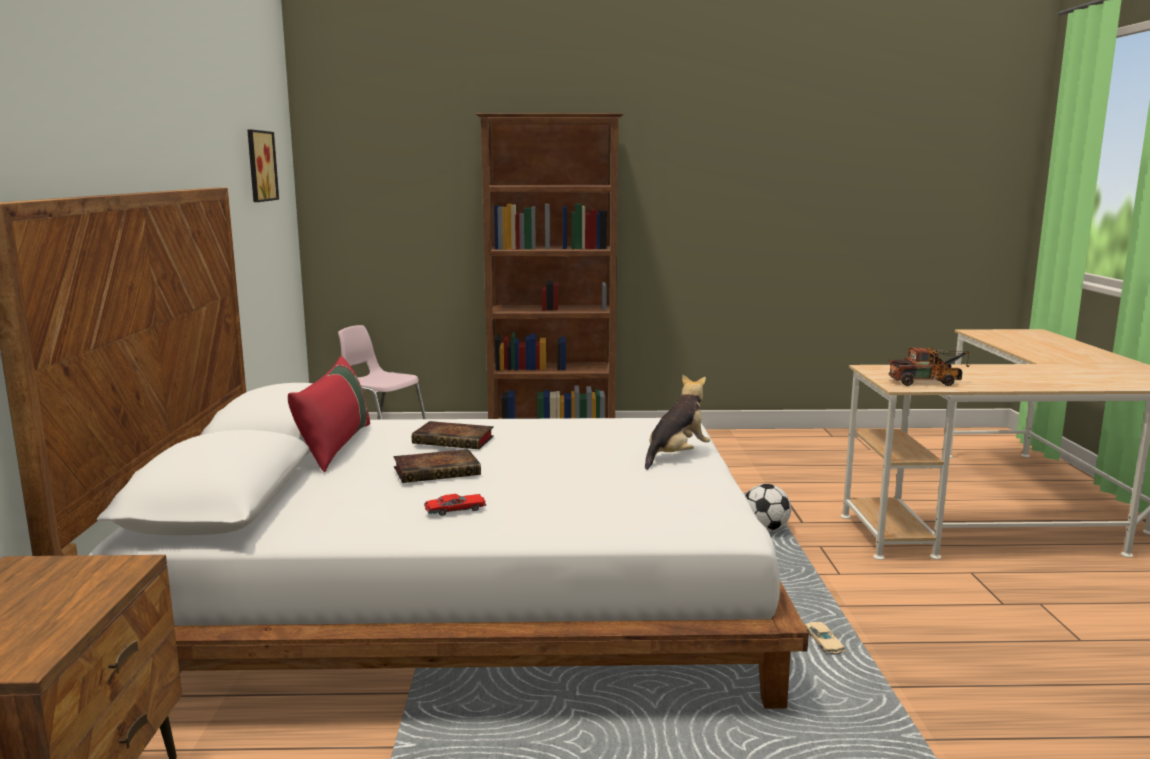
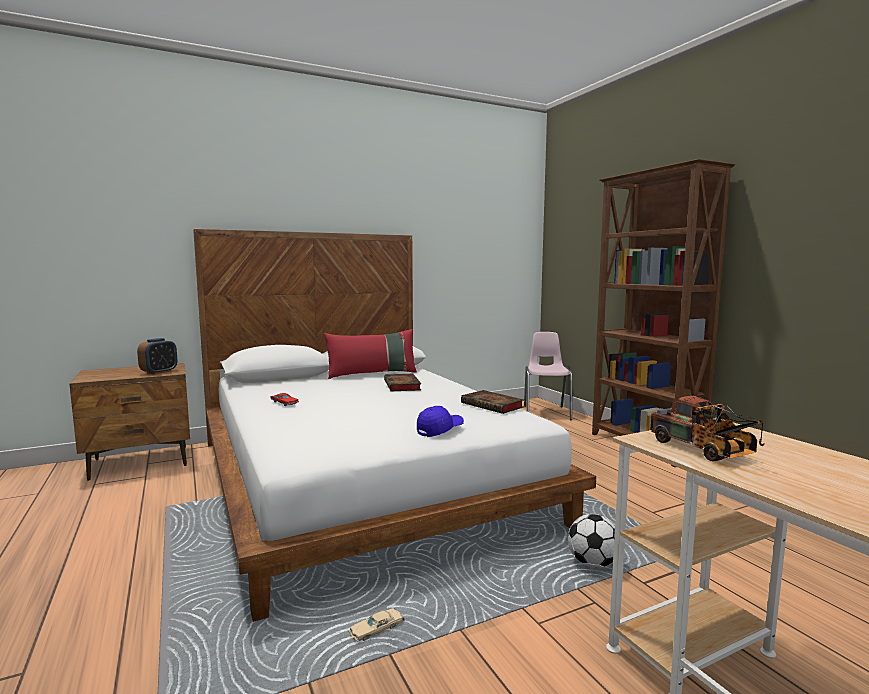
camera: 65 degrees right, 5 degrees down
picture [247,130,279,202] -> none
book [394,449,481,483] -> book moved to [461,390,524,414]
plush toy [645,374,710,470] -> blue cap [417,406,464,437]
none -> alarm clock [137,338,177,375]

